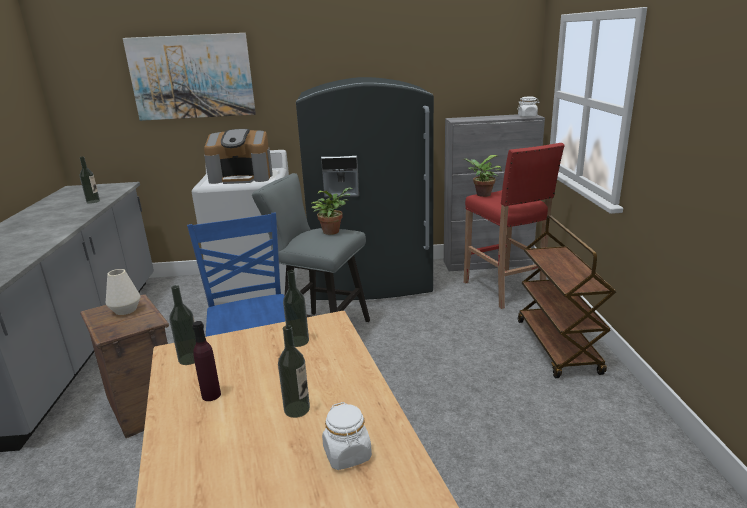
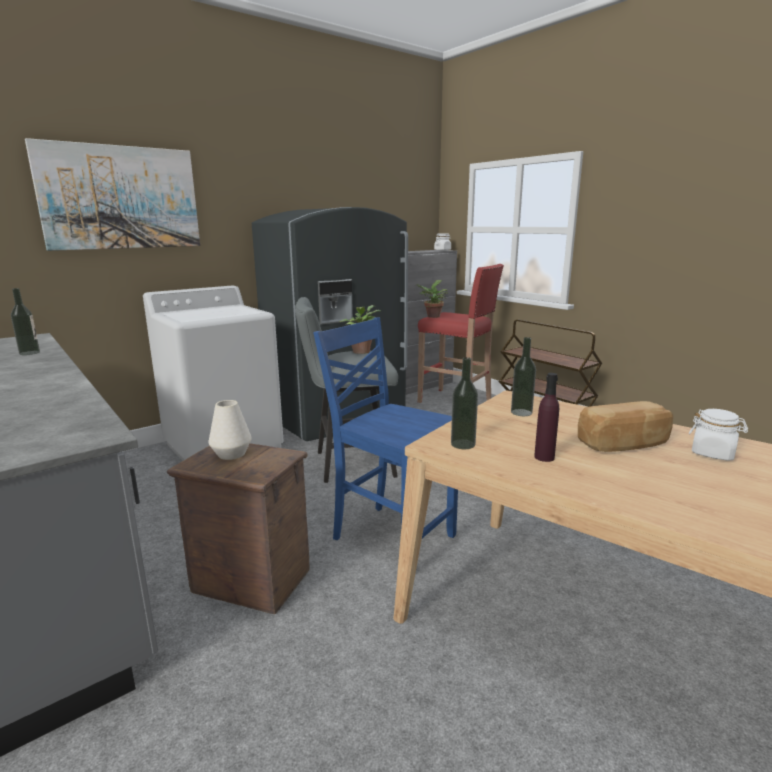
camera: 35 degrees left, 5 degrees down
coffee machine [204,129,273,184] -> none
bottle [278,325,310,418] -> bread [578,401,673,452]

